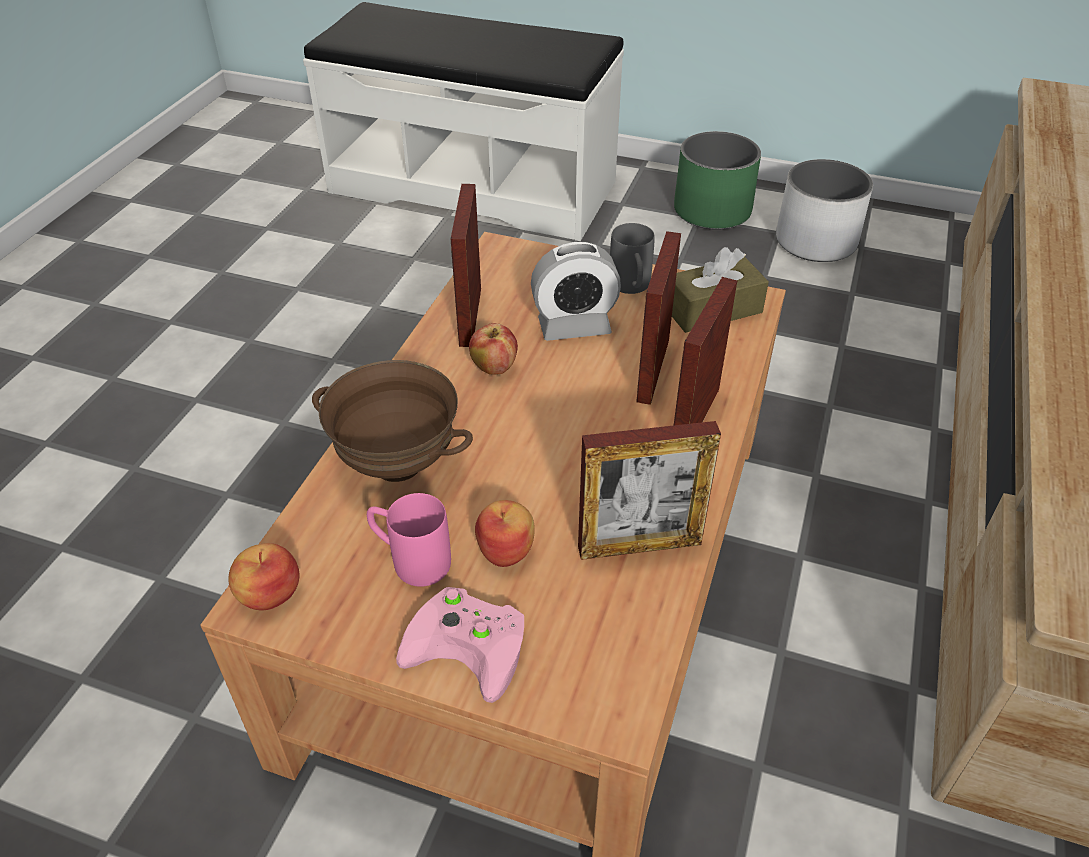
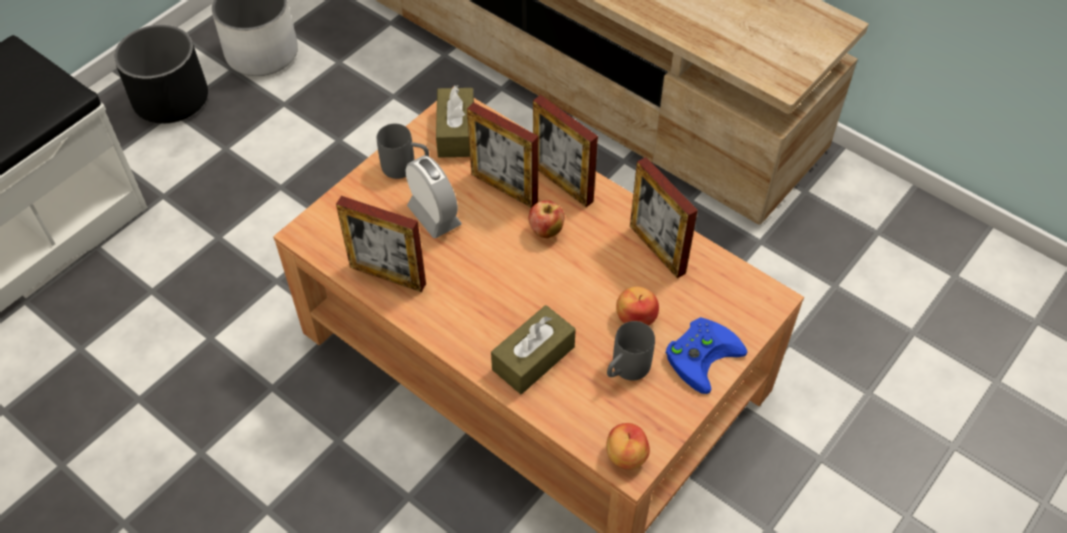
camera: 70 degrees left, 10 degrees up
brown bowl [312,360,473,482] -> brown tissue box [491,305,576,394]
pink mug [367,493,451,587] -> grey mug [607,321,655,381]
pink game controller [396,587,524,703] -> blue game controller [666,317,747,394]
apple [469,323,518,375] -> apple moved to [529,200,565,238]
alarm clock [531,242,621,341] -> alarm clock turned 45 degrees counterclockwise [406,155,462,238]
picture frame [578,421,721,560] -> picture frame turned 135 degrees clockwise [630,157,698,278]
green planter [674,131,761,230] -> black planter [114,25,208,124]

